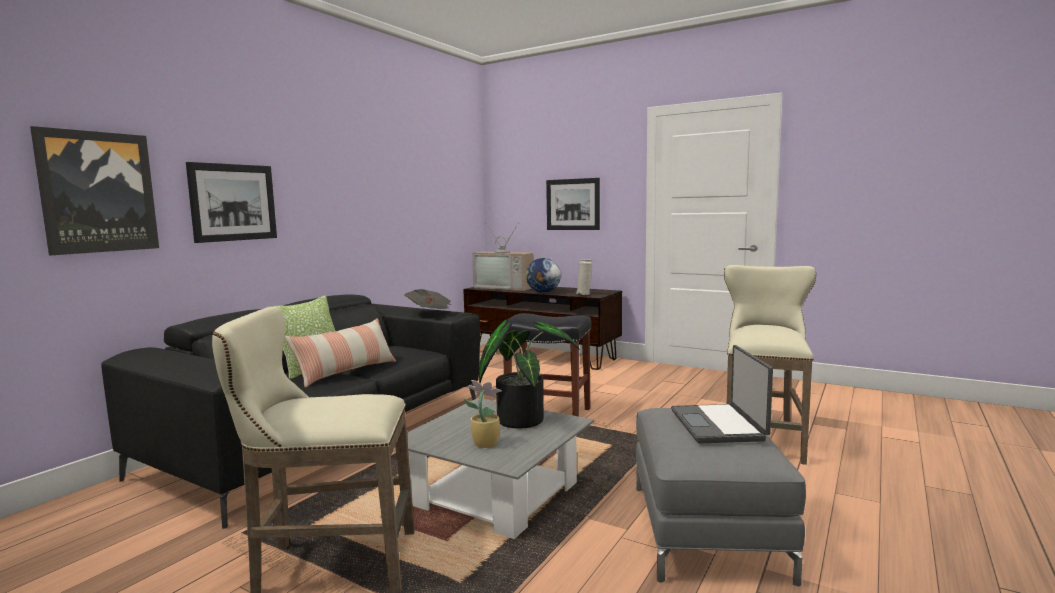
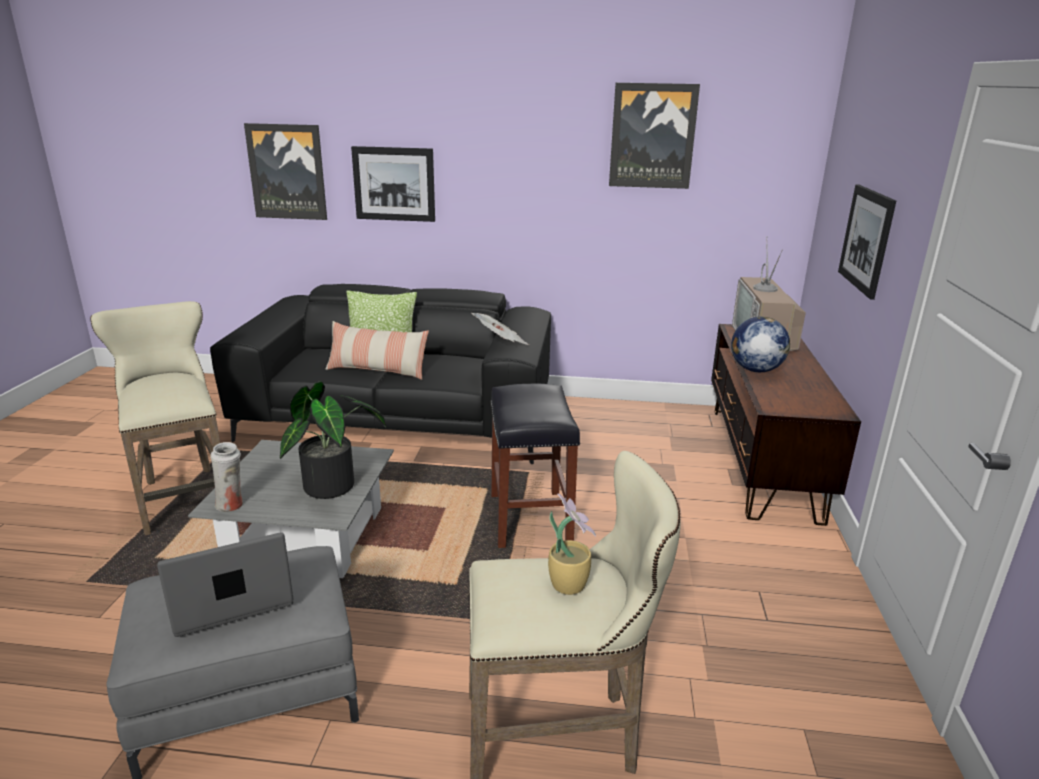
camera: 65 degrees right, 15 degrees up
potted plant [464,380,502,448] -> potted plant moved to [548,493,596,595]
white vase [576,259,593,295] -> white vase moved to [210,442,243,512]
none -> picture [609,83,700,189]

